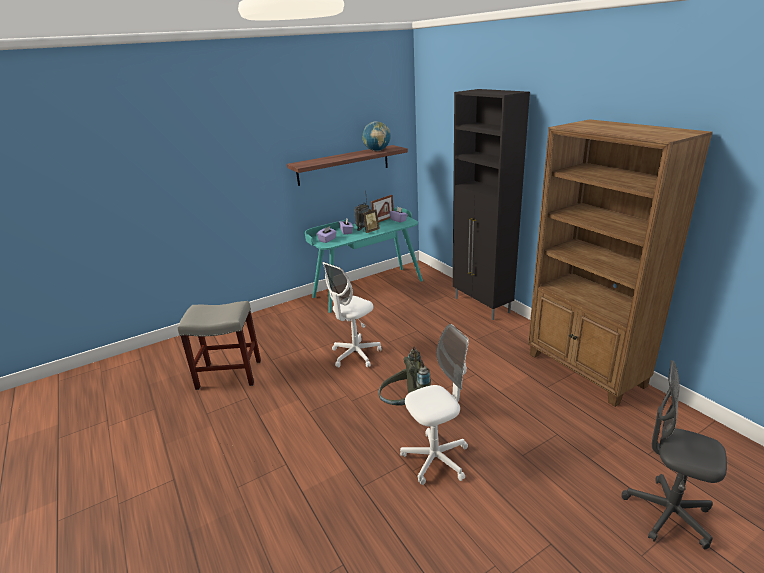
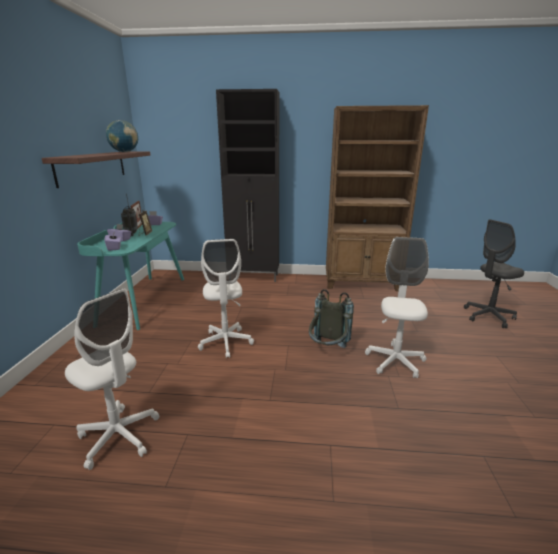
camera: 55 degrees left, 5 degrees down
grey stool [177,301,261,390] -> white office chair [65,288,159,470]

